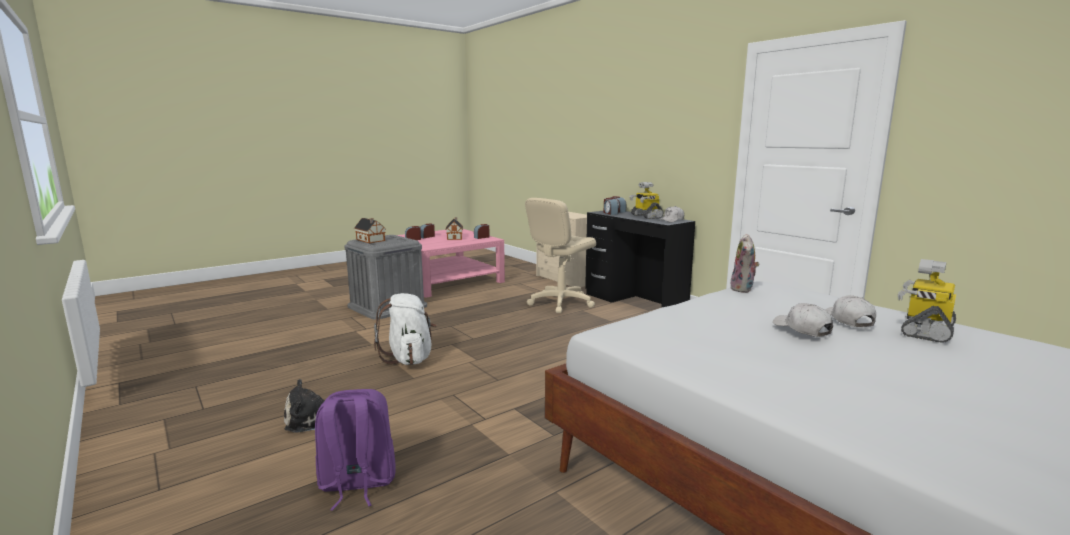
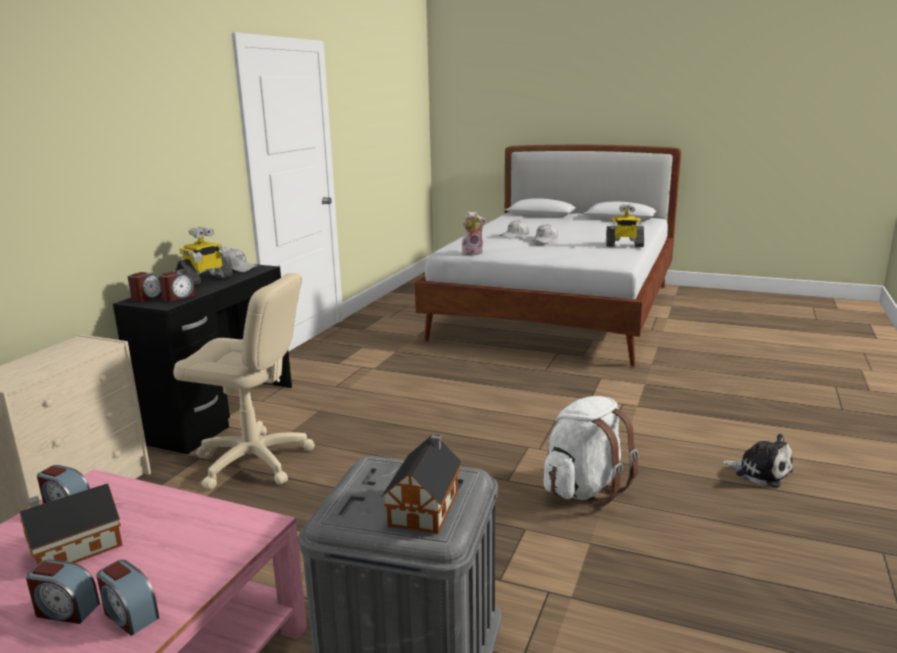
camera: 120 degrees left, 5 degrees up
purple backpack [315,389,396,510] -> none
toy robot [898,259,956,343] -> toy robot moved to [606,204,644,247]

